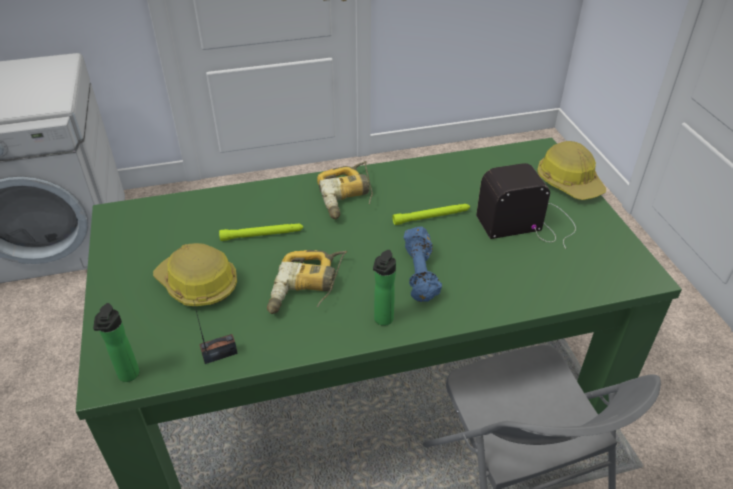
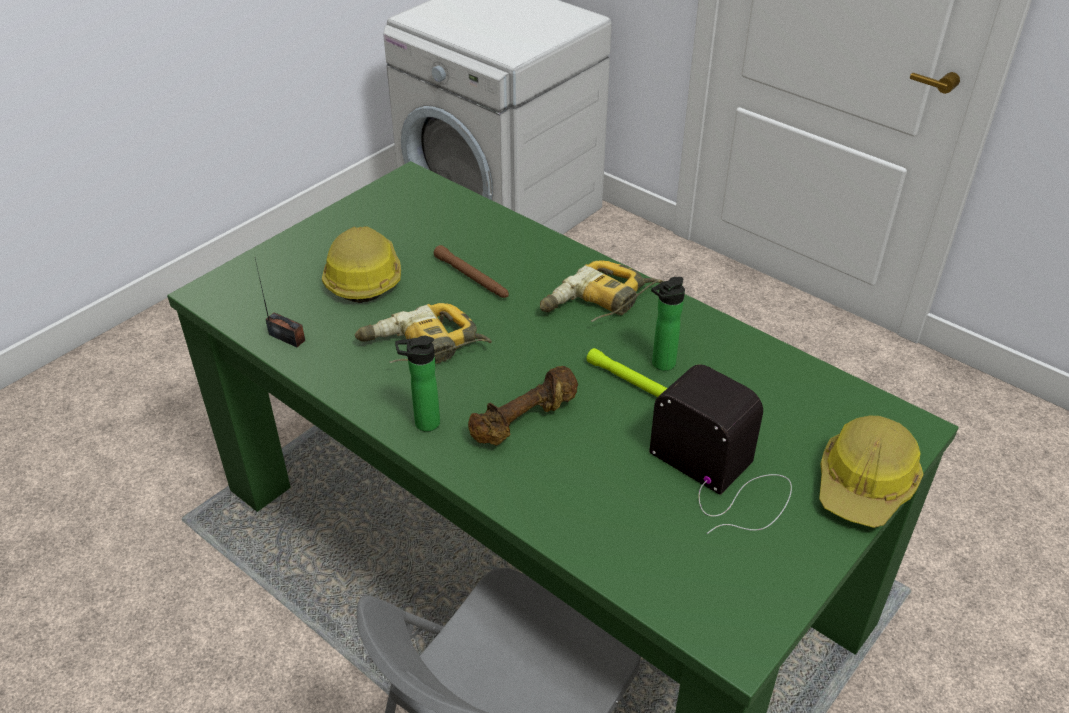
camera: 55 degrees right, 0 degrees up
bottle [93,303,140,382] -> bottle moved to [651,277,685,371]
green flashlight [219,223,303,241] -> brown flashlight [434,245,509,298]
blue dumbbell [403,227,442,302] -> brown dumbbell [468,366,578,446]

